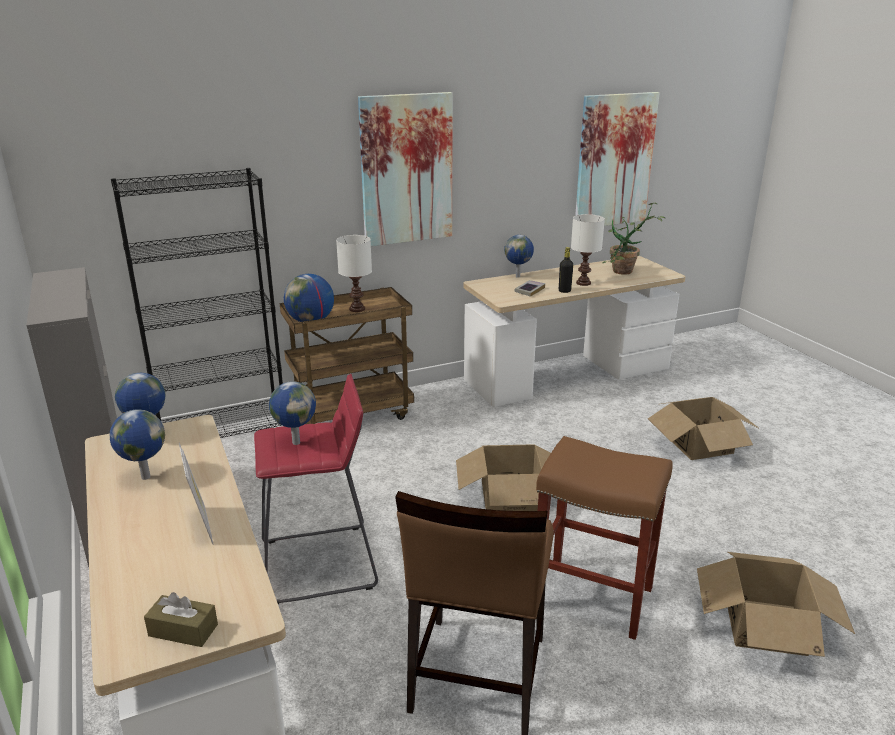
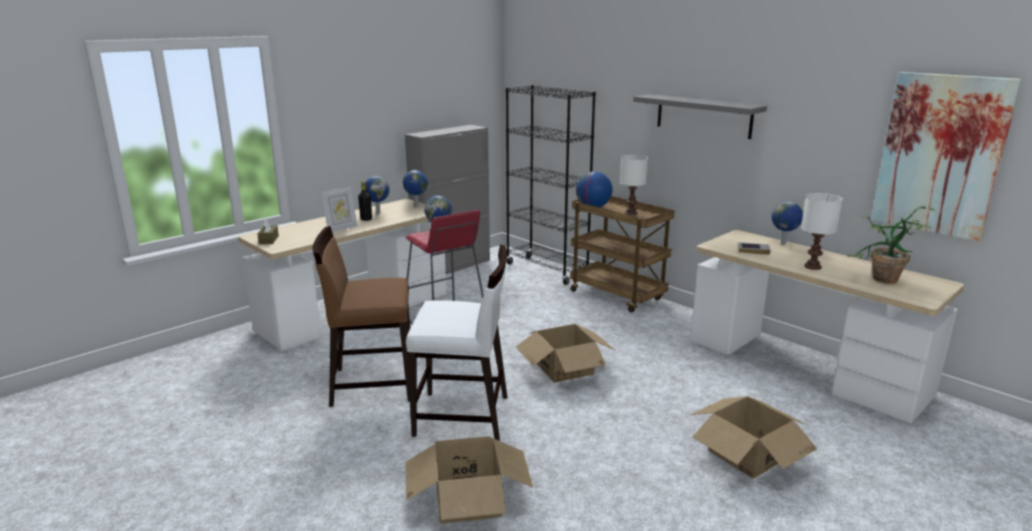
camera: 70 degrees right, 5 degrees down
picture [358,92,453,246] -> grey shelf [633,94,767,139]
brown stool [536,436,673,640] -> white chair [406,244,507,441]
black bottle [559,247,573,293] -> black bottle moved to [358,181,372,221]

